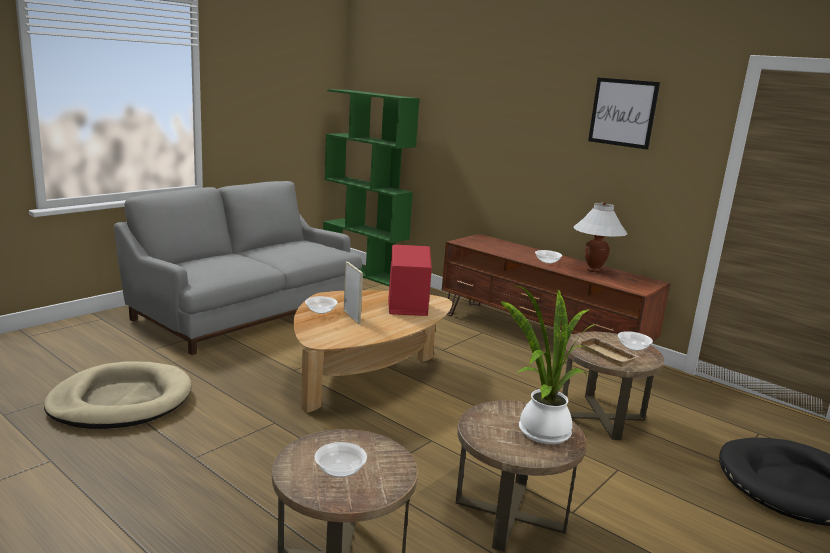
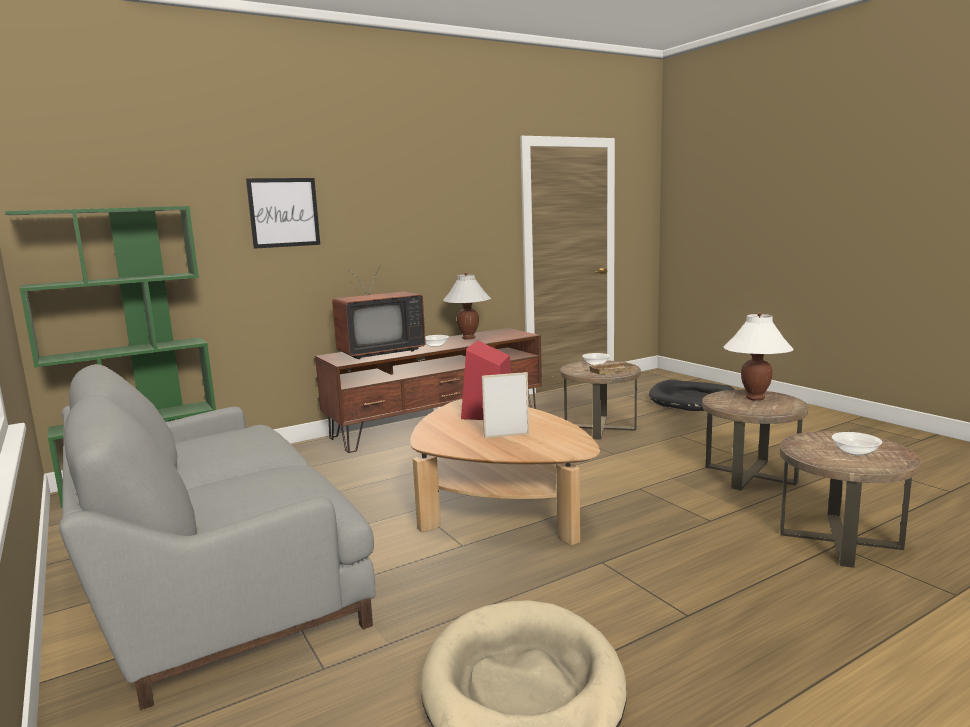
camera: 70 degrees left, 5 degrees down
bowl [305,296,338,314] -> none
potted plant [500,285,594,444] -> white table lamp [723,313,794,401]
picture [588,77,660,150] -> picture moved to [246,178,320,249]
none -> television [332,265,426,359]

